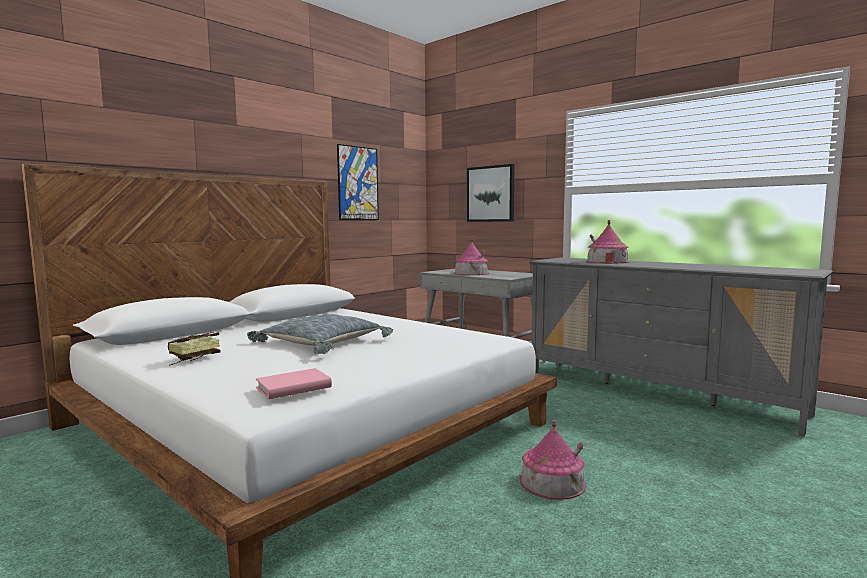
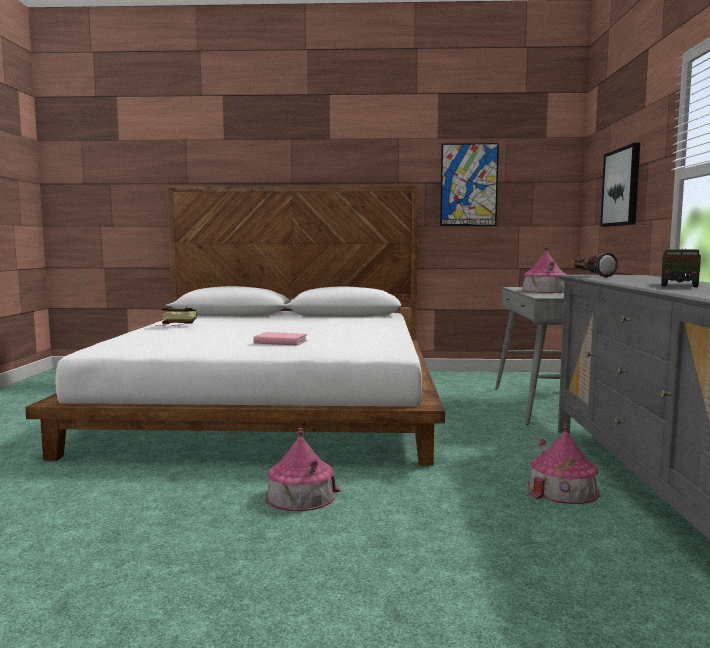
camera: 50 degrees right, 0 degrees up
pillow [247,314,393,354] -> none
pink book [256,368,332,399] -> pink book moved to [253,332,308,345]
toy house [586,220,630,264] -> toy house moved to [528,423,600,504]
none -> flashlight [573,252,618,278]
none -> toy truck [661,249,701,287]

